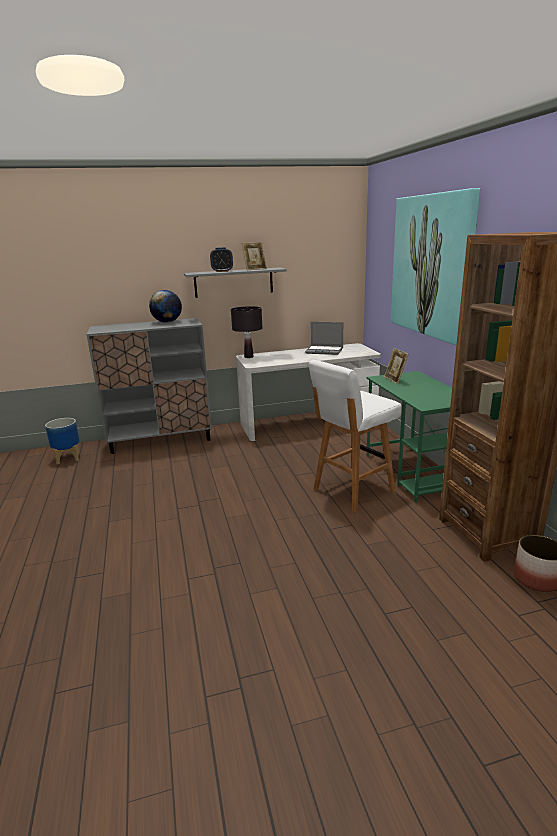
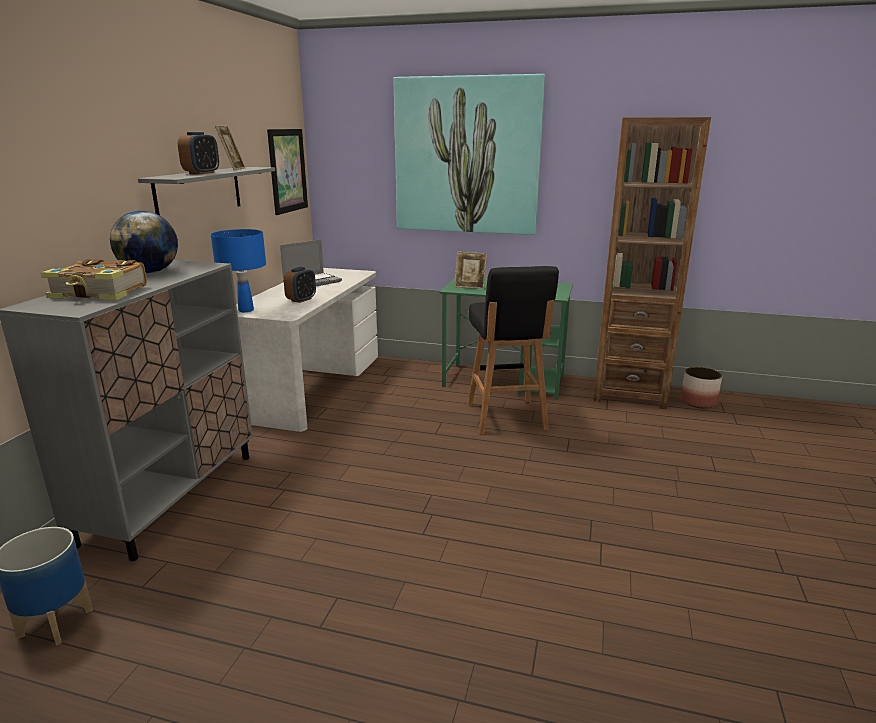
camera: 60 degrees left, 0 degrees up
black table lamp [231,306,262,358] -> blue table lamp [211,229,266,312]
white stool [308,360,402,512] -> black stool [467,266,559,434]
none -> book [41,259,147,300]
none -> picture [267,129,308,215]
none -> alarm clock [284,267,316,303]

